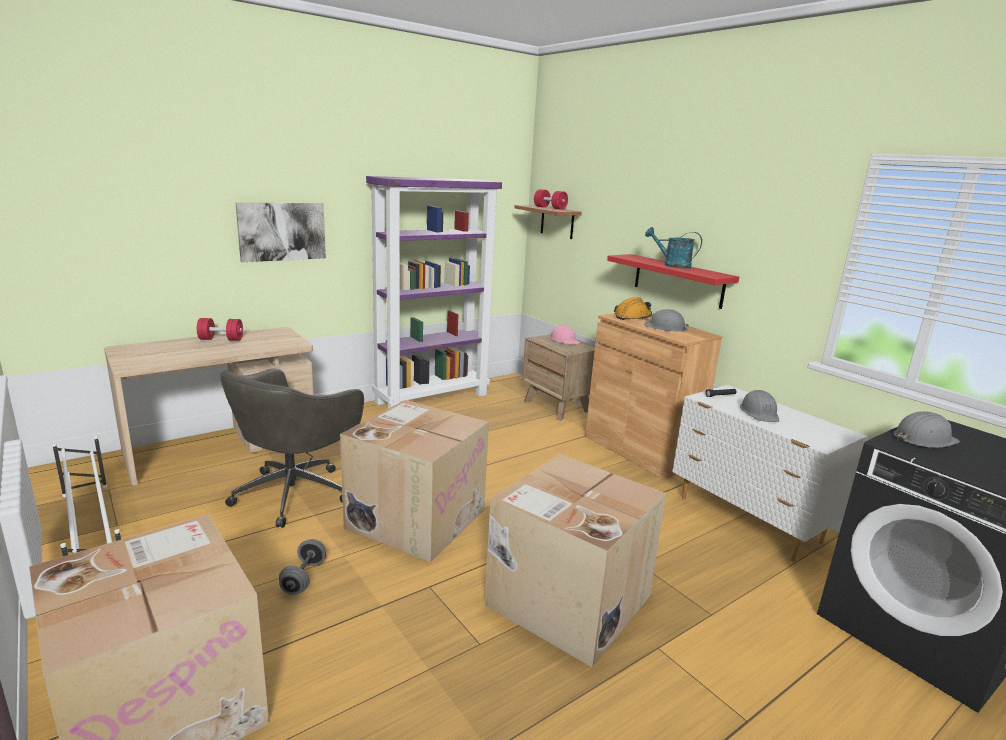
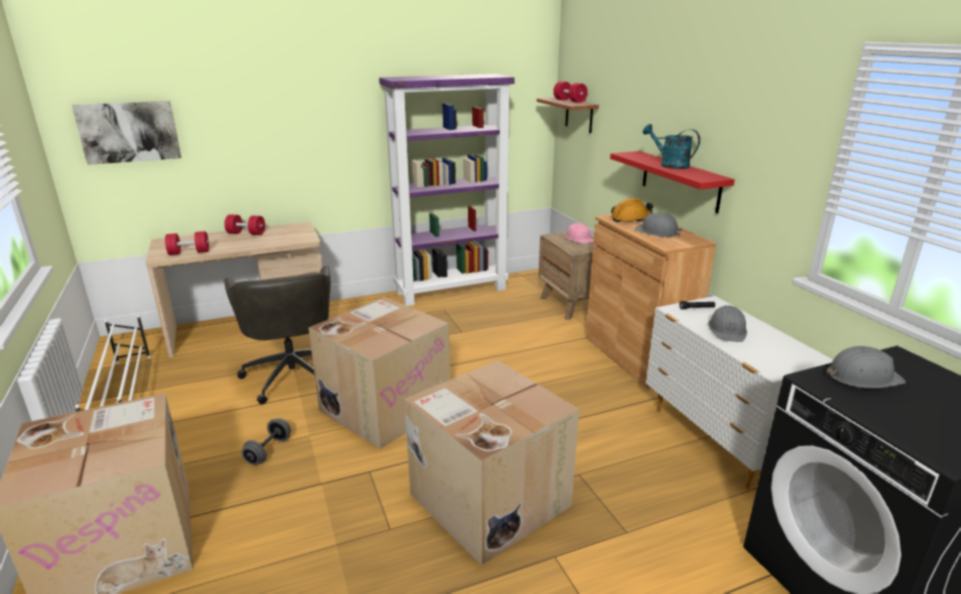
camera: 15 degrees right, 5 degrees up
grey office chair [220,368,364,528] -> grey office chair turned 60 degrees counterclockwise [224,266,331,404]
picture [236,203,326,262] -> picture moved to [72,101,181,165]
none -> red dumbbell [165,231,209,255]

